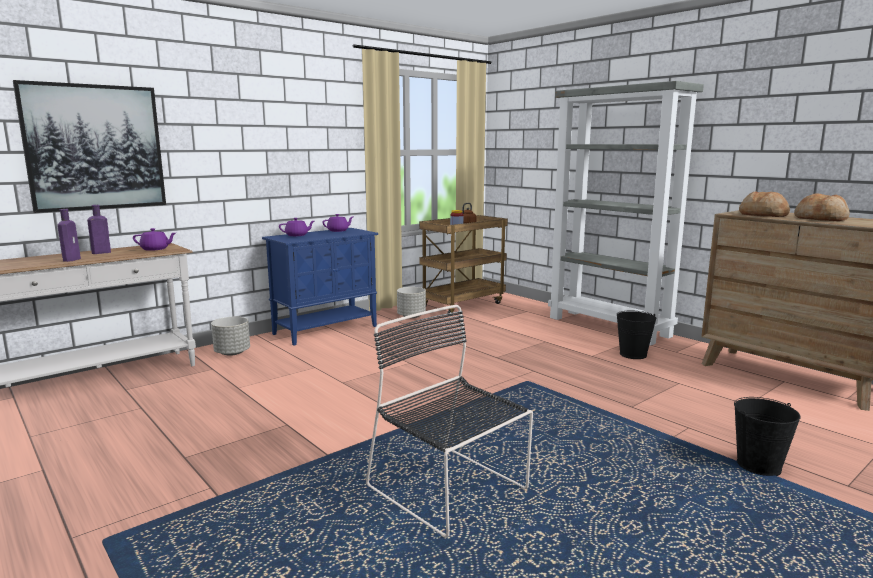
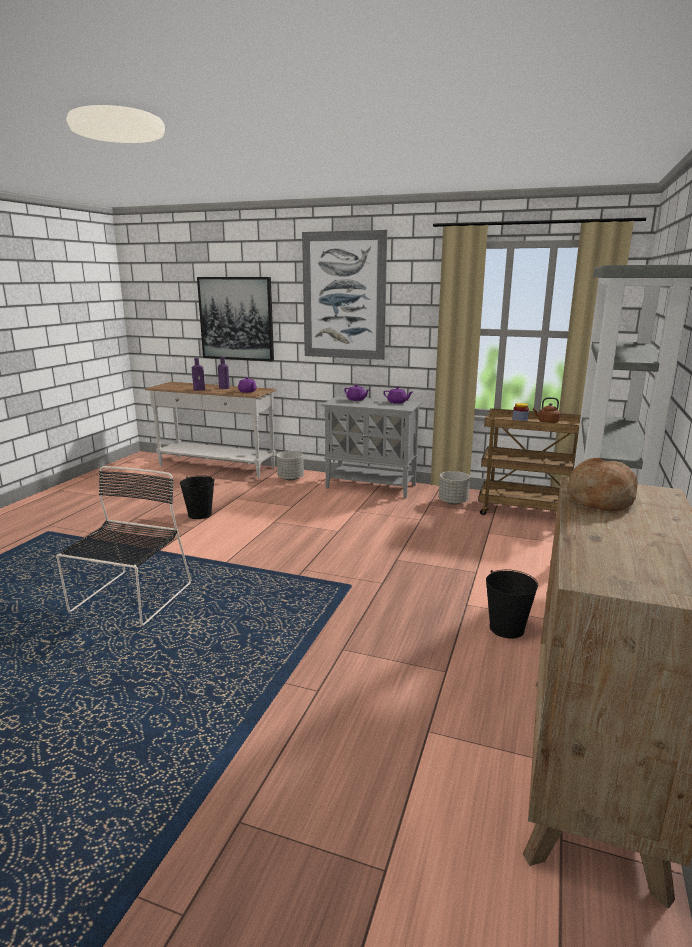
camera: 60 degrees right, 5 degrees up
blue cabinet [262,228,378,346] -> grey cabinet [321,396,422,498]
black bucket [734,397,801,476] -> black bucket moved to [180,475,215,519]
bread [794,193,850,221] -> none
none -> picture [302,230,387,360]

